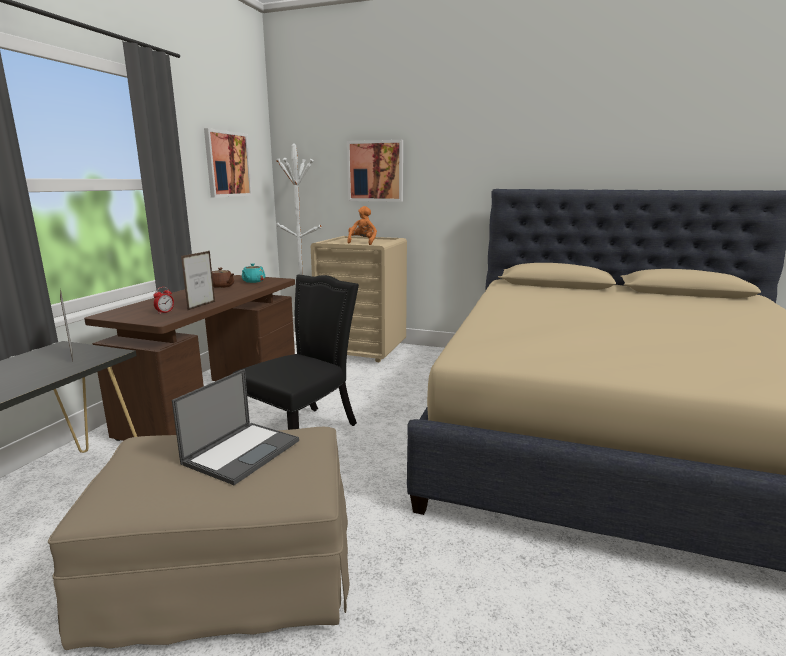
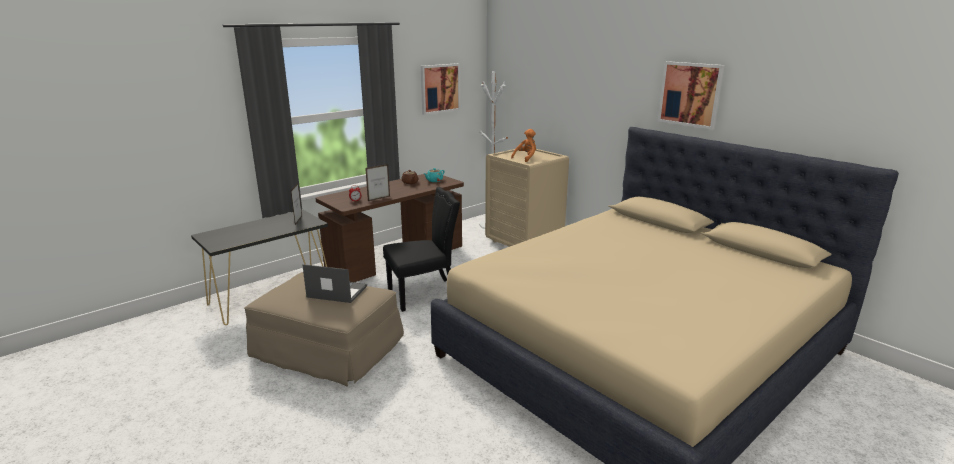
camera: 30 degrees right, 5 degrees up
laptop [172,369,299,485] -> laptop turned 135 degrees counterclockwise [302,264,367,303]
picture [347,140,403,202] -> picture moved to [658,61,725,130]

